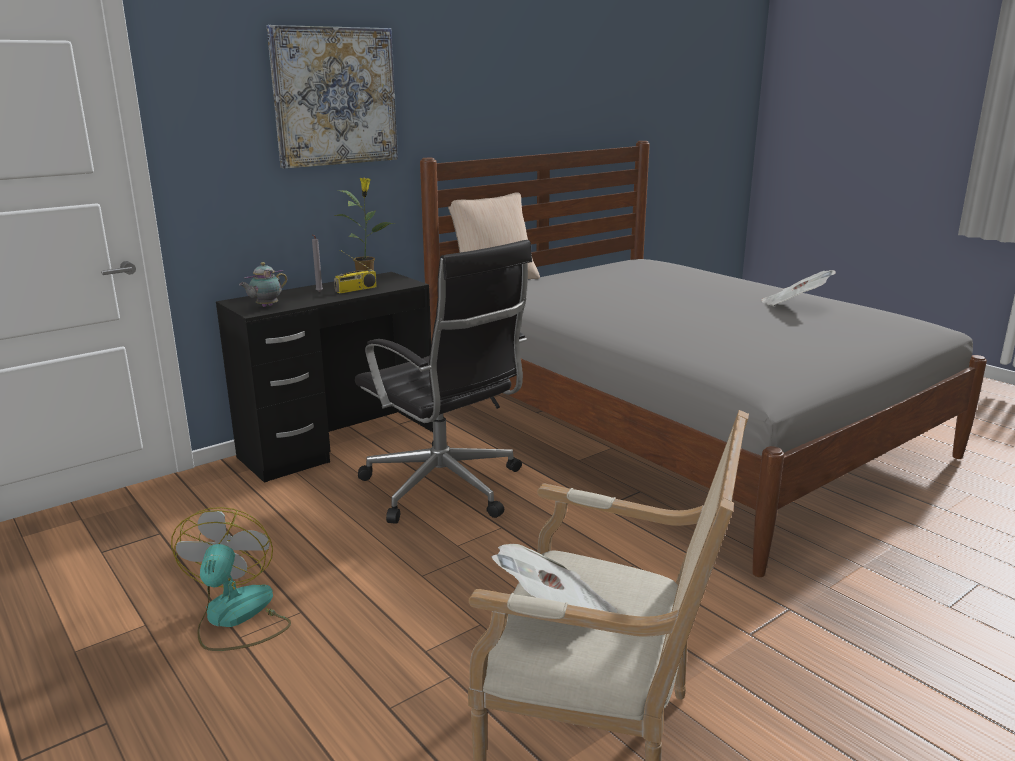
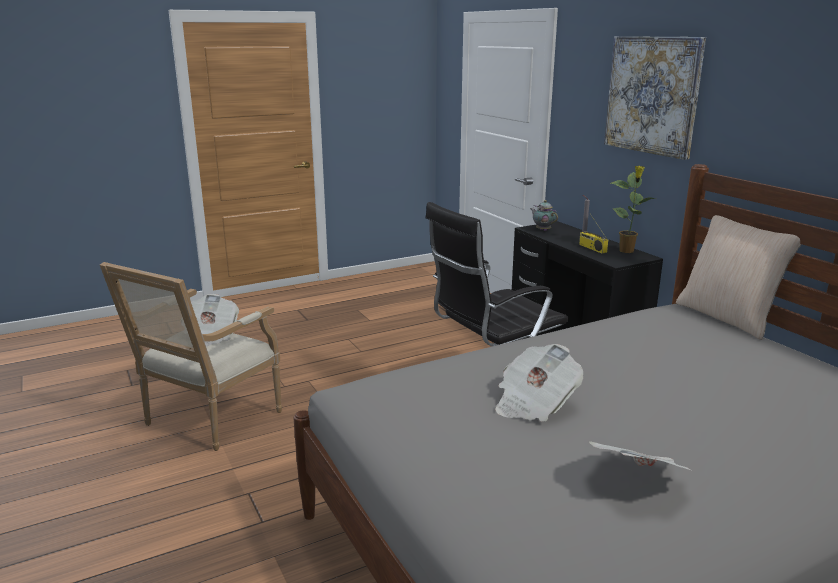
camera: 100 degrees right, 0 degrees up
fan [171,507,291,651] -> none
none -> newspaper [495,344,583,422]

